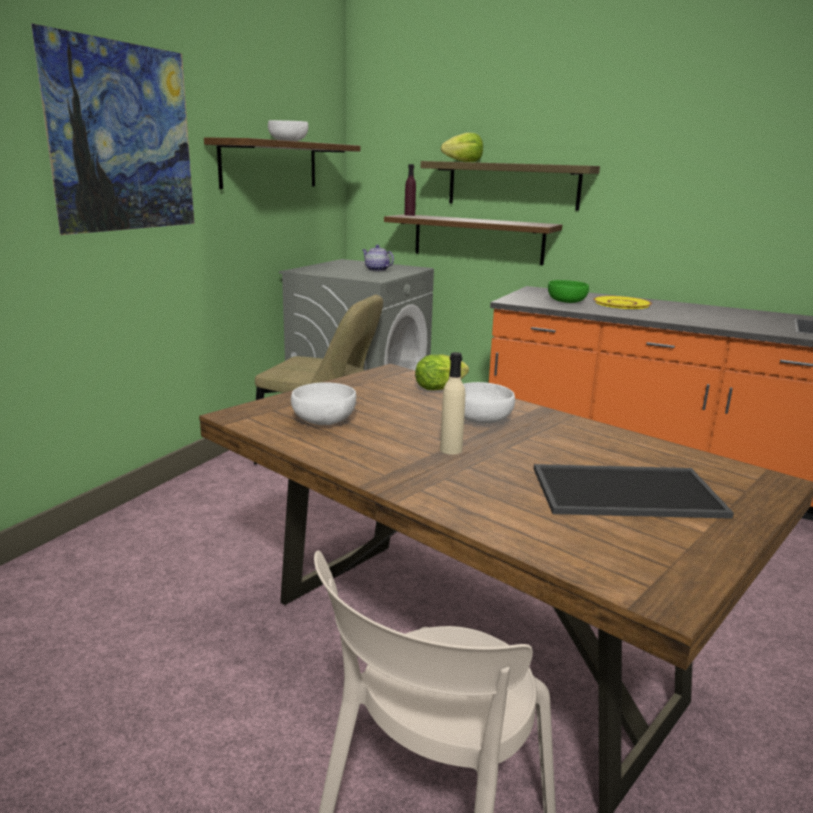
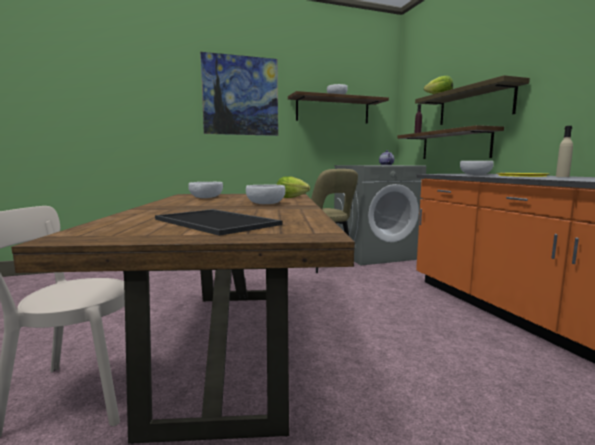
camera: 45 degrees right, 10 degrees down
beige bottle [440,352,465,455] -> beige bottle moved to [556,126,573,177]
green bowl [548,280,589,303] -> white bowl [460,161,494,175]

